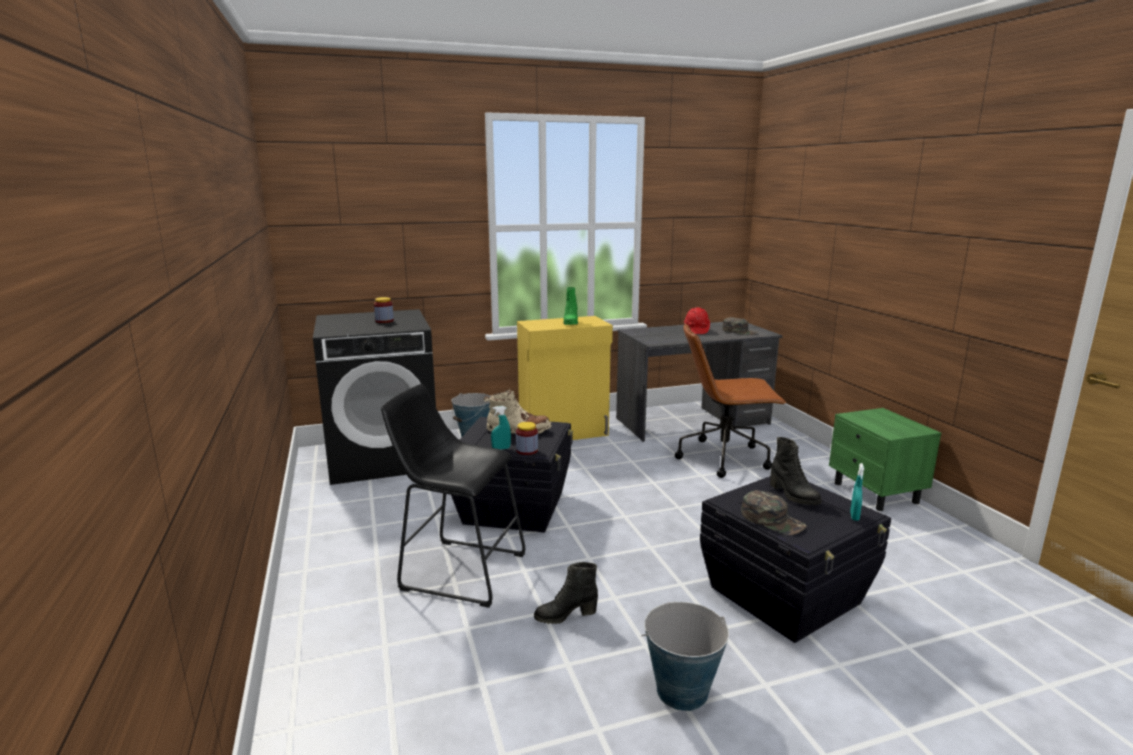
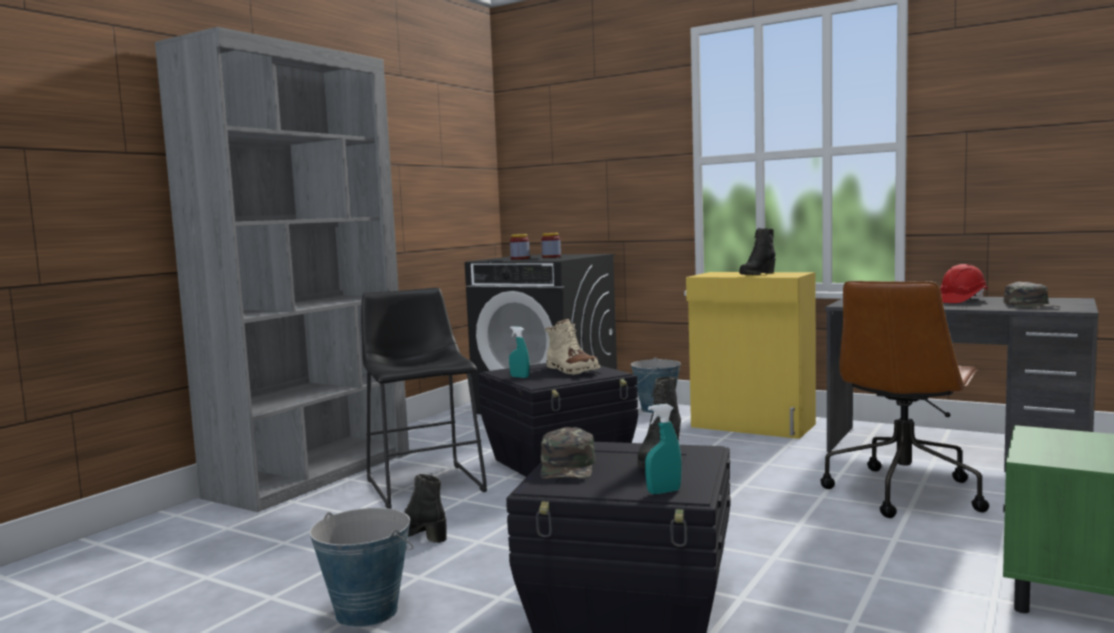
camera: 50 degrees right, 10 degrees down
jar [516,422,538,455] -> jar moved to [510,234,530,260]
green boot [563,287,578,325] -> black boot [739,228,775,275]
brown office chair [675,324,786,478] -> brown office chair turned 105 degrees counterclockwise [820,281,989,518]
none -> grey bookcase [155,27,409,512]

